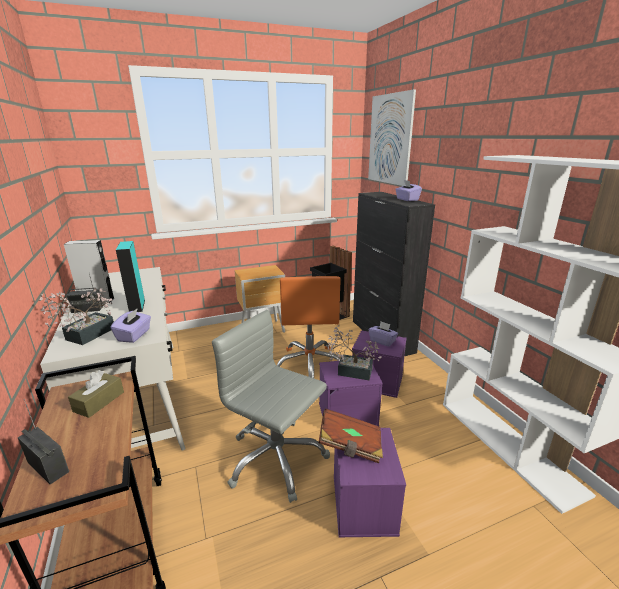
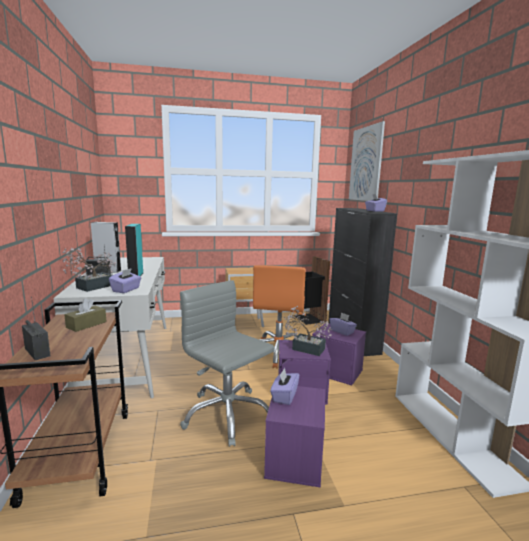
camera: 10 degrees right, 10 degrees down
brown book [319,408,383,463] -> purple tissue box [270,368,299,405]

